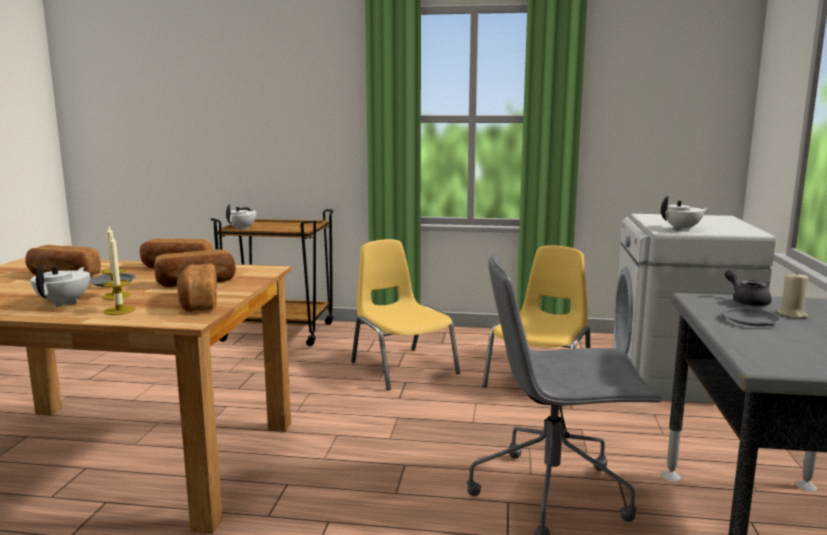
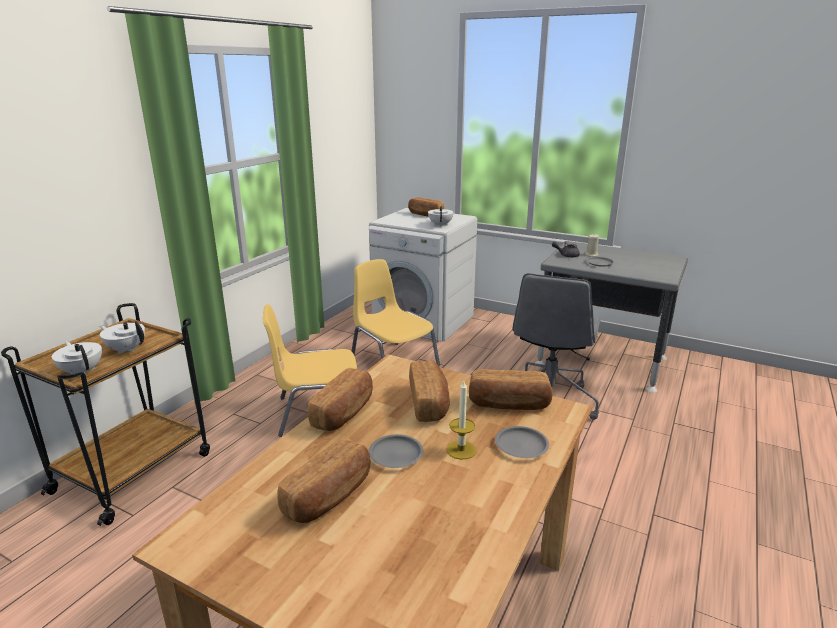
camera: 70 degrees left, 10 degrees up
white teapot [30,264,90,307] -> white teapot moved to [100,321,145,354]
candle [103,236,135,315] -> grey plate [495,426,549,458]
none -> bread [408,197,445,217]

